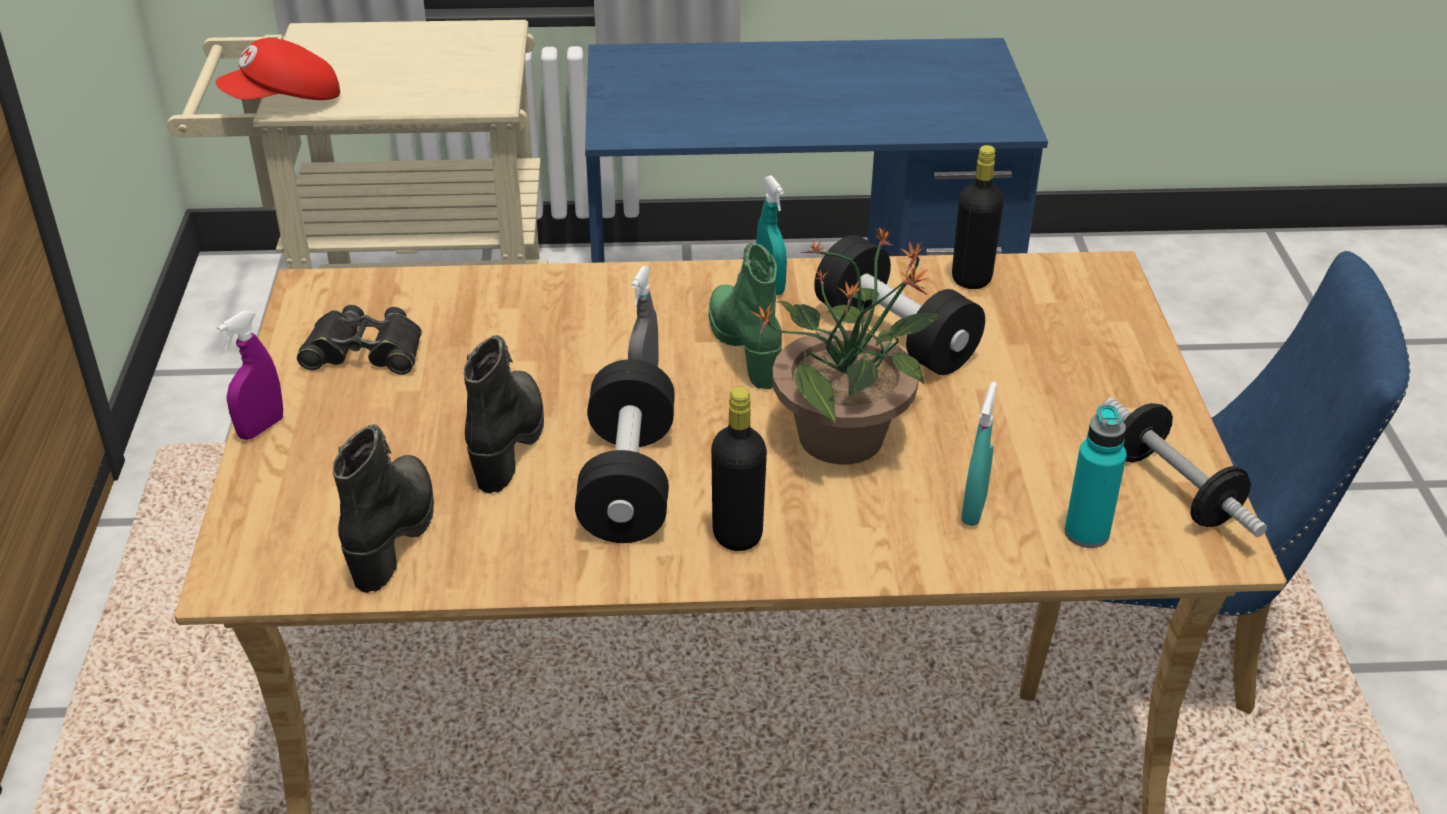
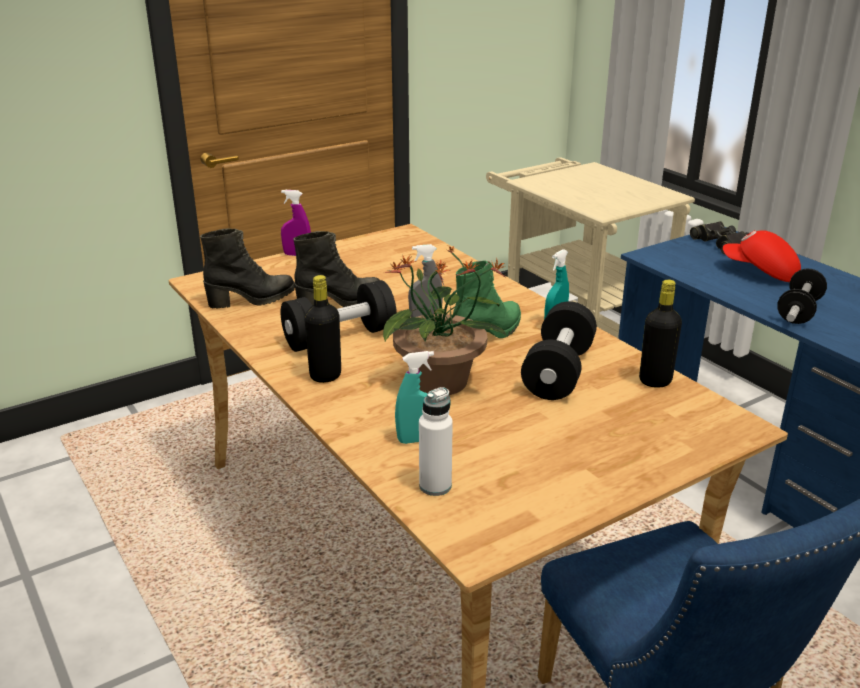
camera: 60 degrees right, 10 degrees down
red cap [216,38,340,100] -> red cap moved to [723,230,801,282]
black binoculars [297,305,422,375] -> black binoculars moved to [690,221,749,255]
turquoise bottle [1064,405,1127,548] -> white bottle [419,387,453,496]
dumbbell [1103,397,1267,537] -> dumbbell moved to [777,269,827,324]

